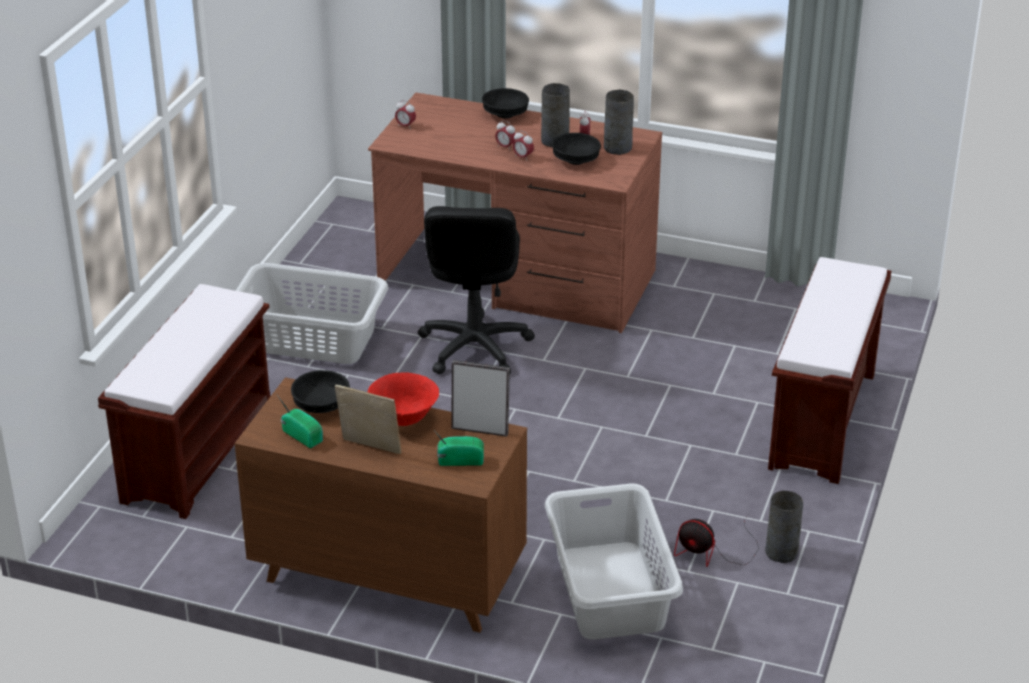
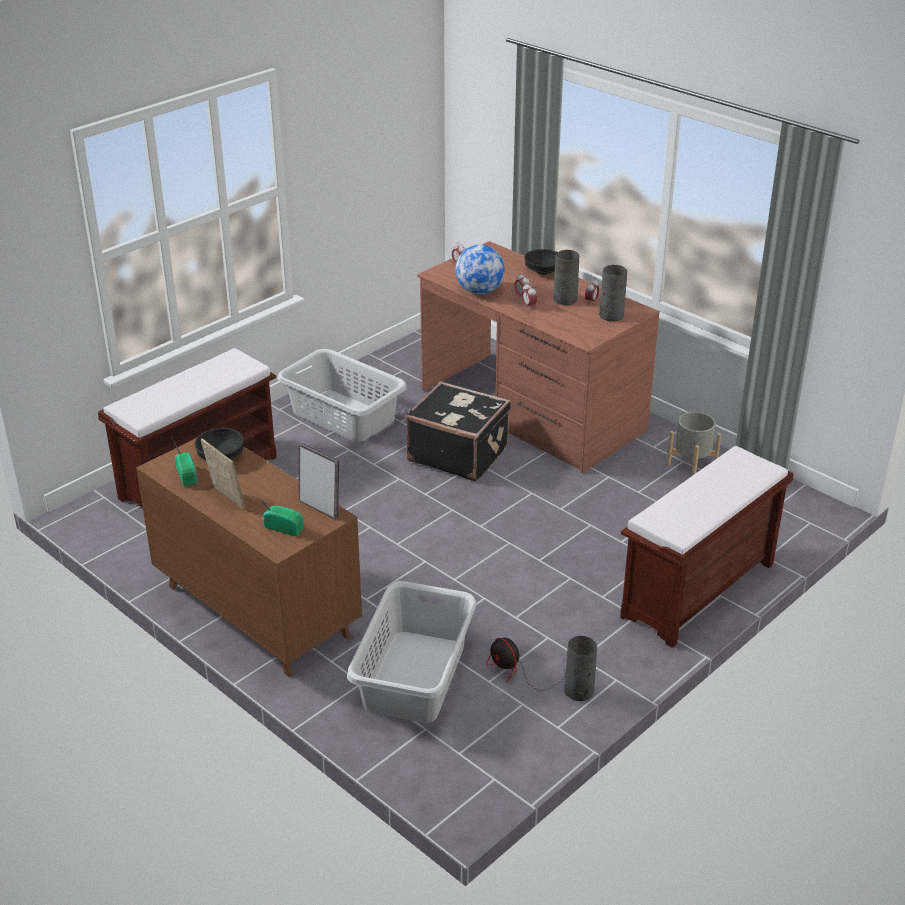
camera: 25 degrees right, 0 degrees up
red bowl [368,372,439,426] -> none
black office chair [418,206,535,374] -> black suitcase [405,381,511,481]
black bowl [552,133,601,165] -> none
none -> globe [455,245,505,295]
none -> grey planter [666,412,721,476]

